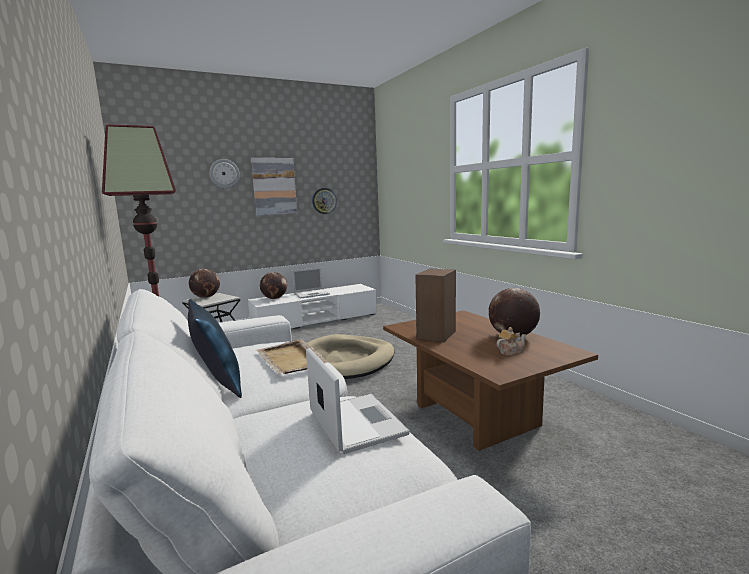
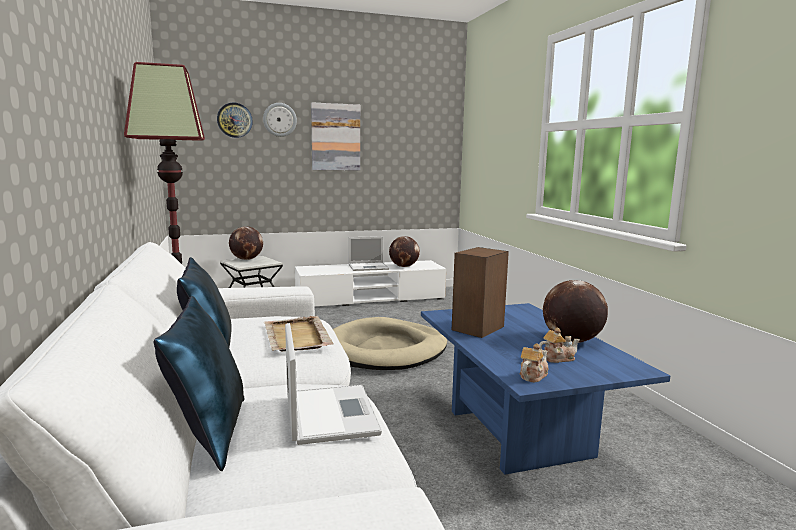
camera: 10 degrees right, 0 degrees up
globe [260,272,287,299] -> globe moved to [389,236,420,267]
wall clock [312,188,337,214] -> wall clock moved to [217,102,253,138]
brown coffee table [383,310,598,451] -> blue coffee table [421,303,670,475]
none -> blue pillow [154,296,245,471]
none -> teapot [519,343,549,382]

